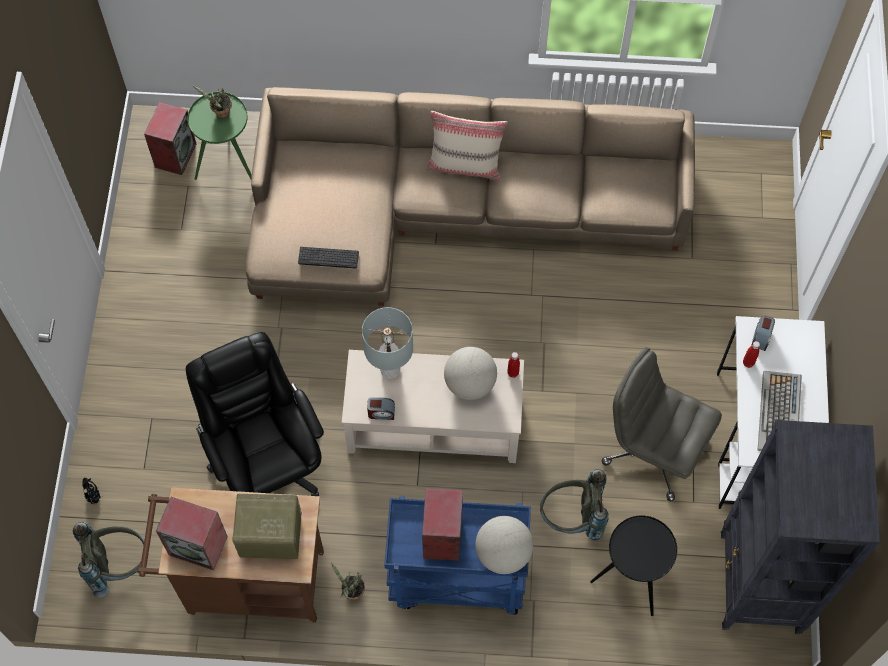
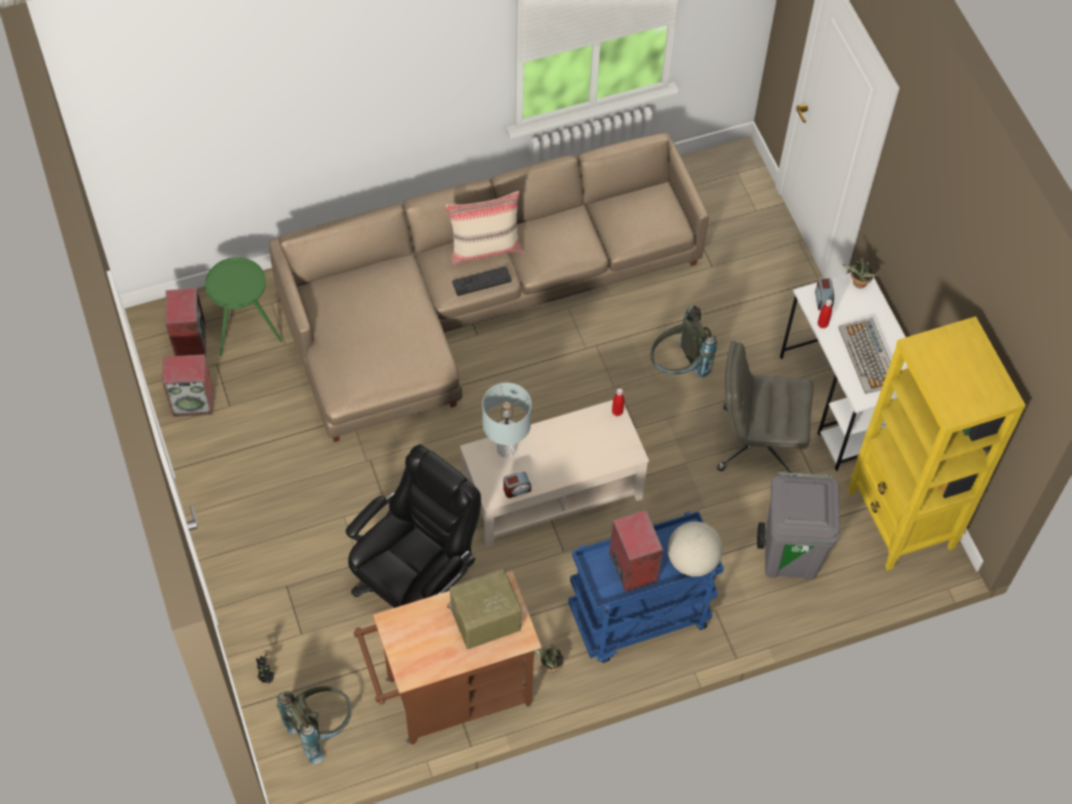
camera: 25 degrees left, 5 degrees down
speaker [156,497,228,570] -> speaker moved to [162,354,213,417]
black office chair [186,332,324,496] -> black office chair turned 90 degrees clockwise [346,444,481,608]
potted plant [193,85,232,118] -> potted plant moved to [842,257,877,288]
keyboard [298,247,359,269] -> keyboard moved to [452,266,512,296]
globe [444,347,497,400] -> none
grey backpack [540,469,608,540] -> grey backpack moved to [650,306,717,378]
black side table [590,516,677,616] -> grey trash can [757,471,840,580]
black bookcase [721,420,880,634] -> yellow bookcase [848,316,1026,571]

